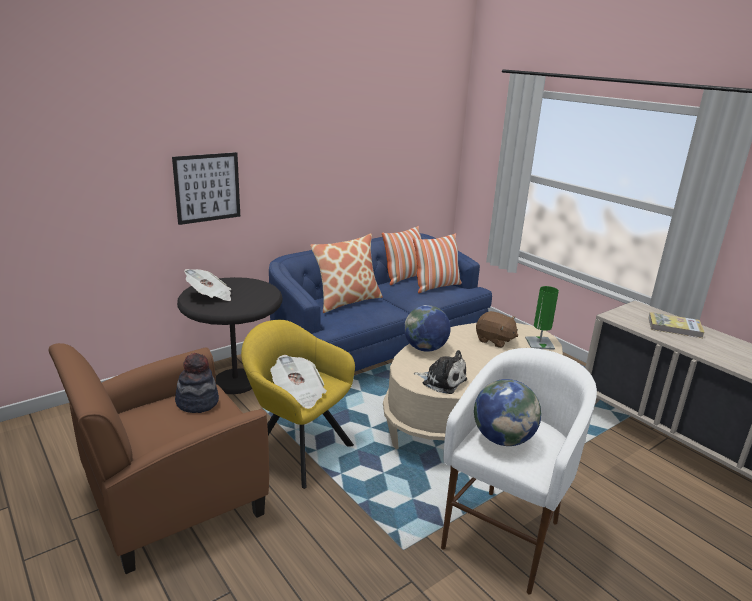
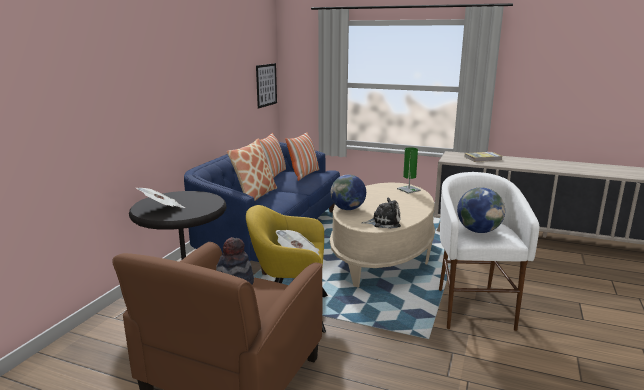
camera: 30 degrees left, 5 degrees down
picture [172,152,240,225] -> picture moved to [256,63,277,108]
brown plush toy [476,311,518,348] -> none

